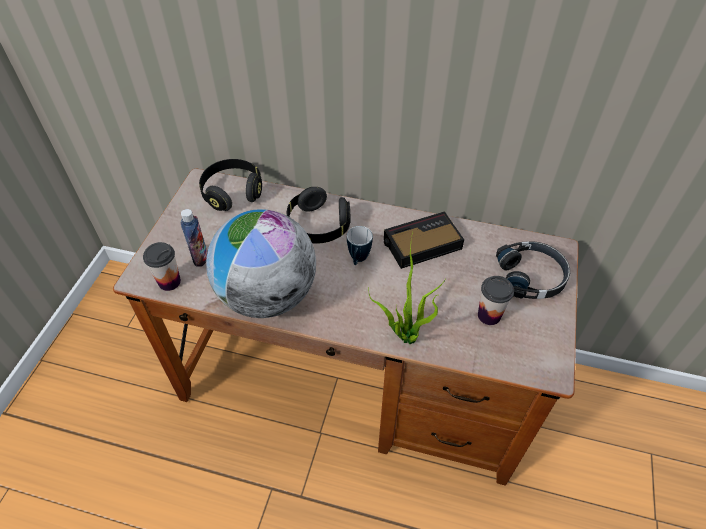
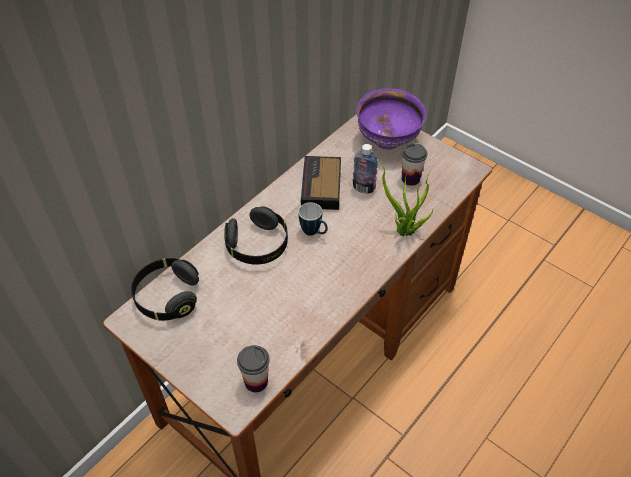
camera: 65 degrees left, 0 degrees up
bottle [181,209,207,267] -> bottle moved to [353,144,378,193]
globe [206,209,316,318] -> none
black headphones [496,241,570,299] -> purple bowl [356,88,426,149]

